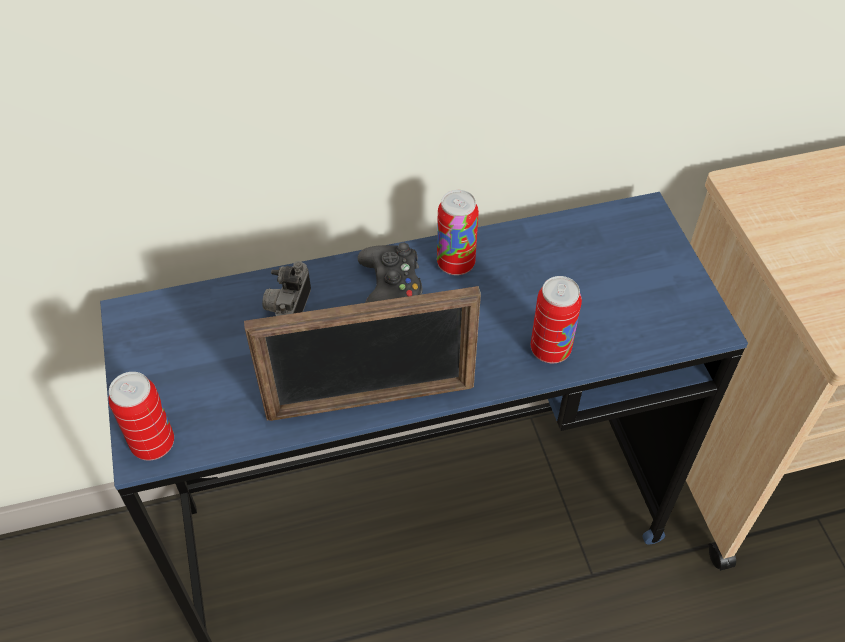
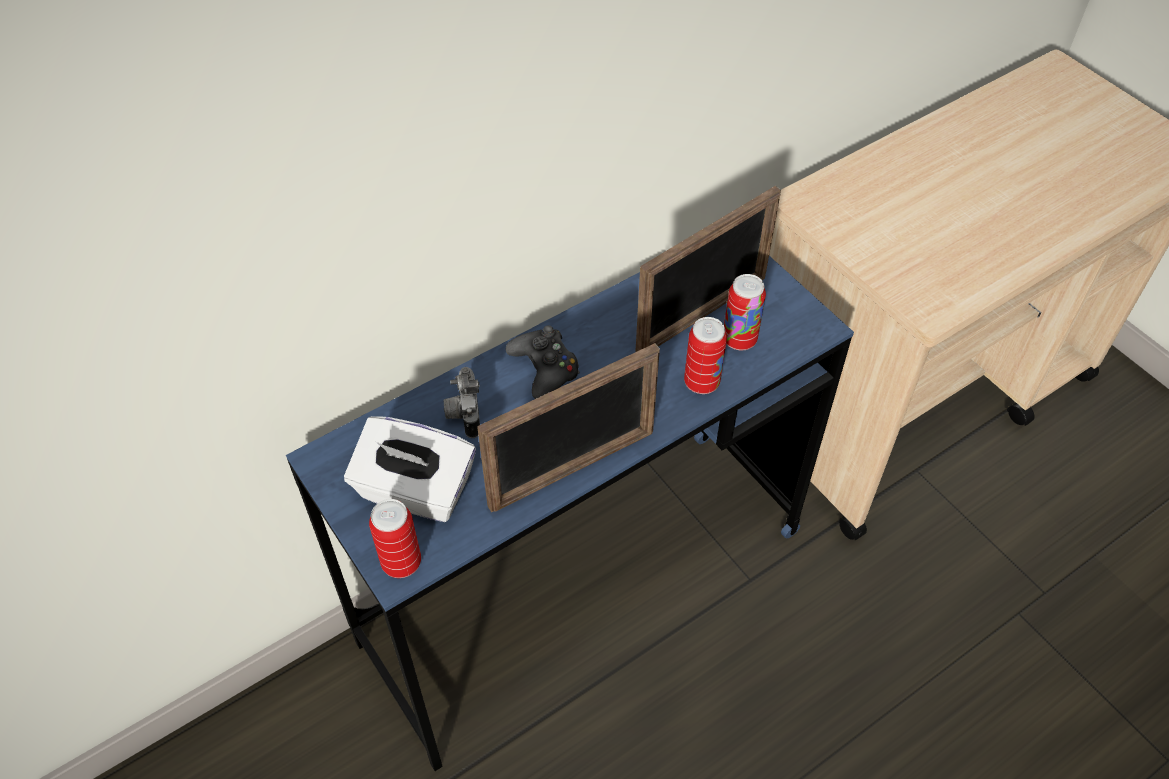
camera: 20 degrees left, 0 degrees up
can [437,190,479,275] -> can moved to [724,274,766,350]
none -> white tissue box [344,416,476,522]
none -> picture frame [635,186,781,352]

